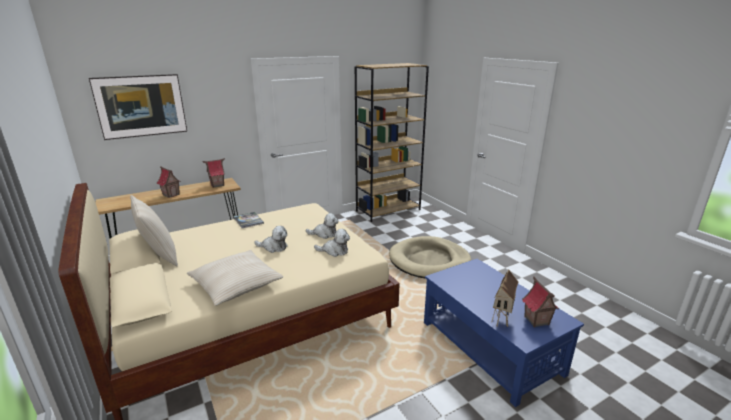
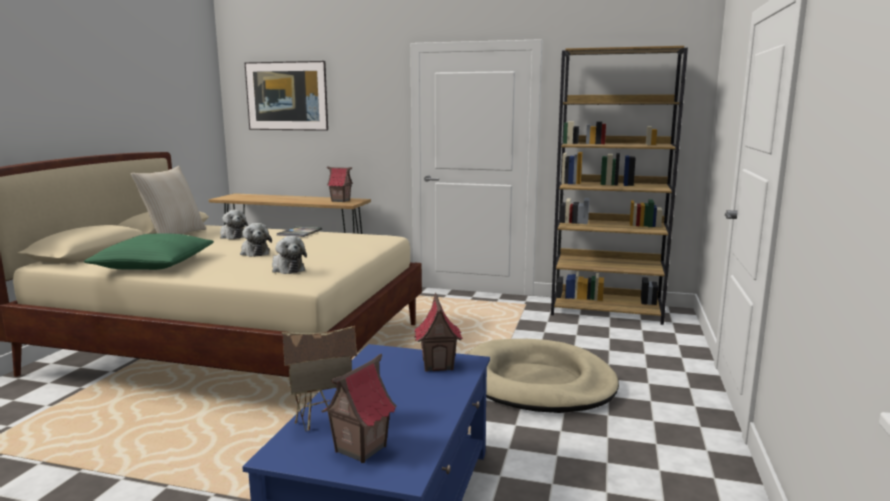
camera: 45 degrees right, 10 degrees down
toy house [156,166,181,198] -> toy house moved to [414,293,463,372]
beige pillow [187,250,283,306] -> green pillow [84,234,214,270]
plush toy [305,213,339,239] -> plush toy moved to [220,210,248,239]

